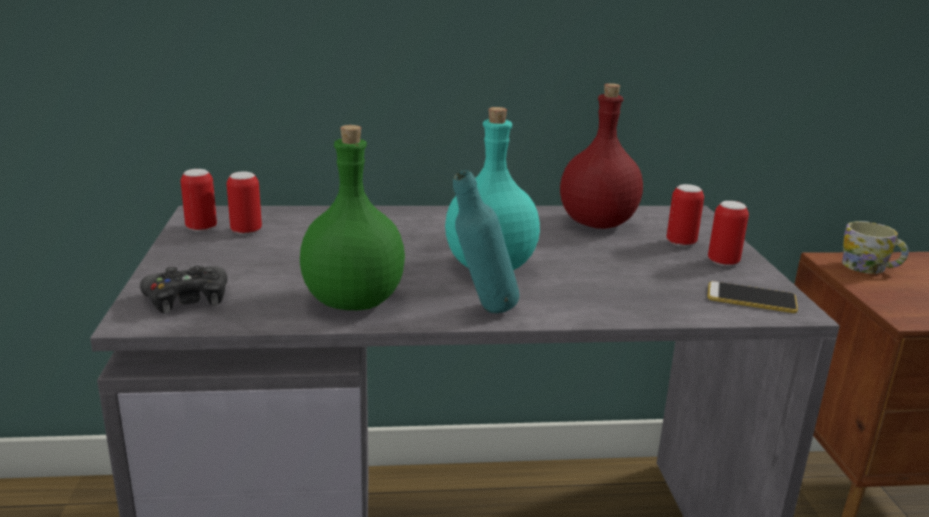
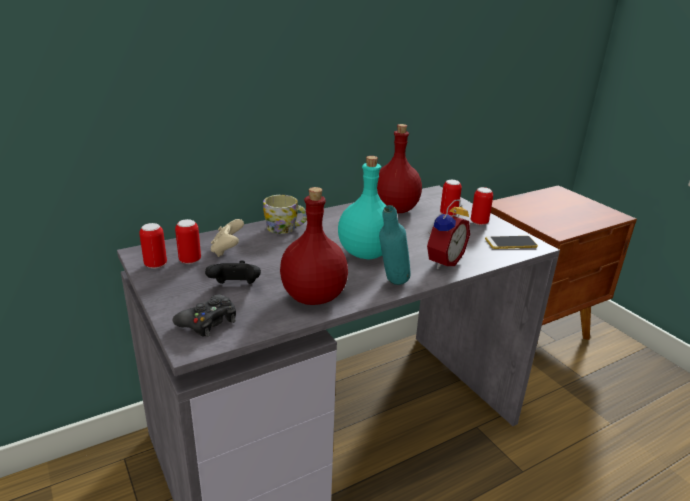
camera: 25 degrees left, 5 degrees up
green bottle [300,125,405,310] -> red bottle [280,187,348,305]
mug [842,221,909,274] -> mug moved to [263,195,307,234]
none -> black game controller [205,260,261,284]
none -> beige game controller [211,219,244,257]
none -> alarm clock [427,199,470,269]

